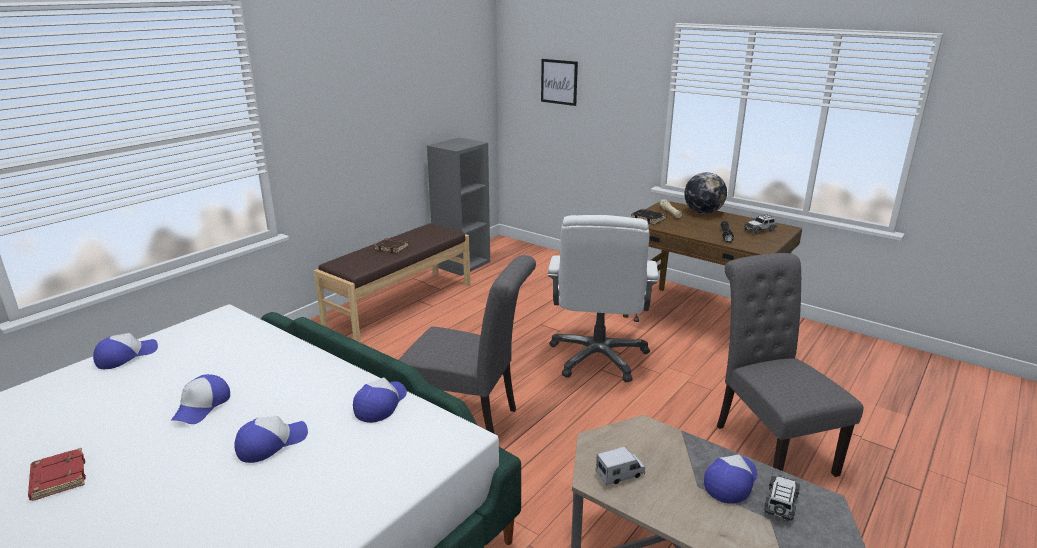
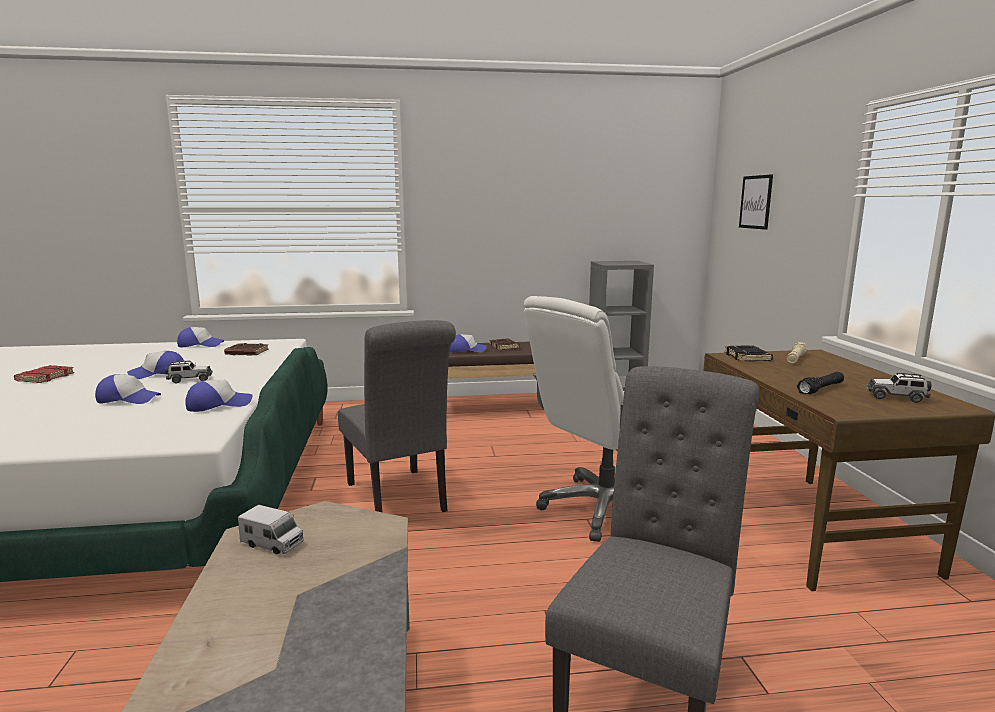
camera: 45 degrees right, 10 degrees down
globe [684,172,727,214] -> none
cap [704,455,757,504] -> cap moved to [450,334,487,353]
toy car [764,475,800,521] -> toy car moved to [165,360,213,383]
none -> brown book [224,343,269,356]

